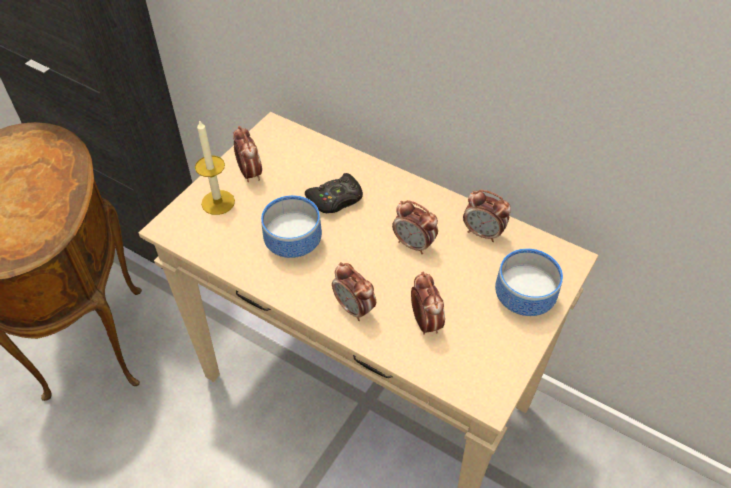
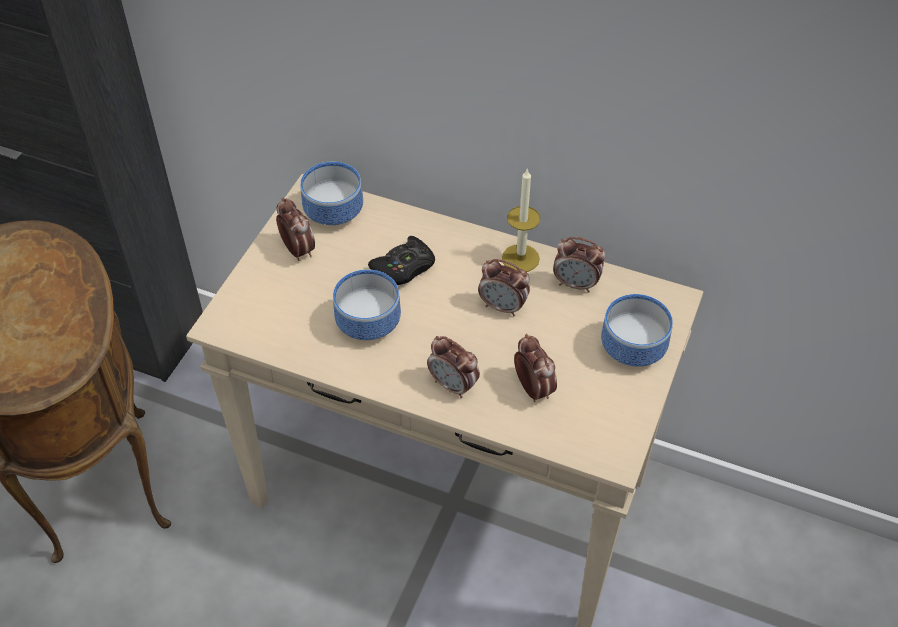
camera: 10 degrees left, 0 degrees up
candle [195,119,235,215] -> candle moved to [502,168,540,272]
none -> bowl [300,162,363,225]

